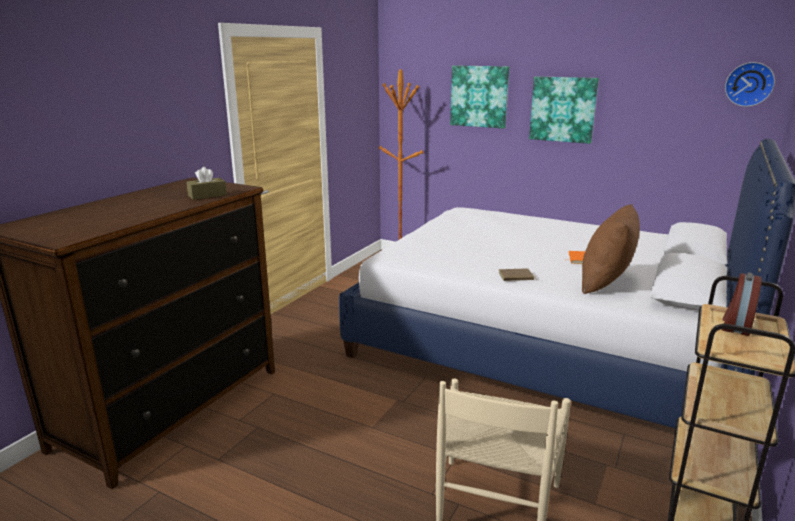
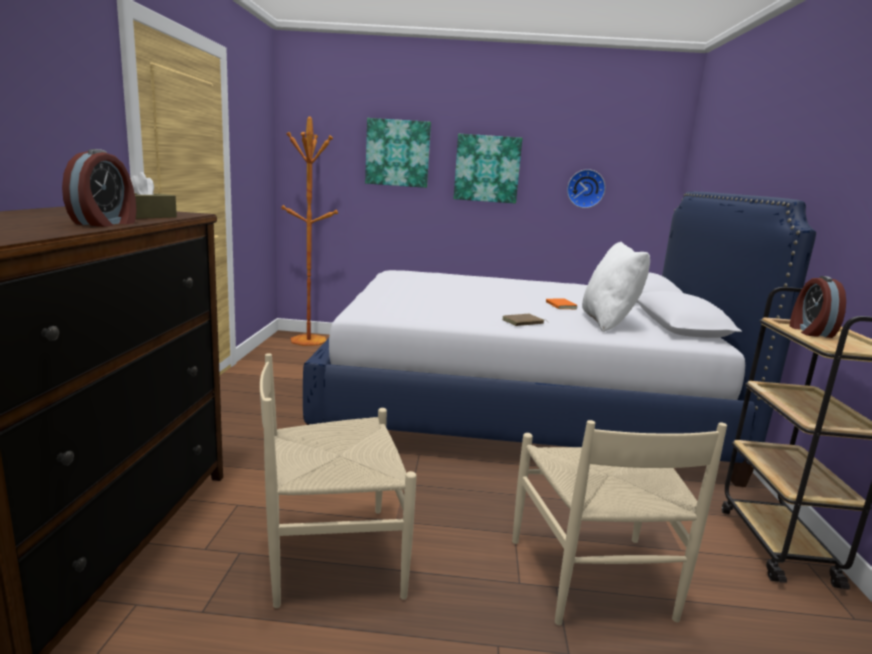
camera: 25 degrees left, 5 degrees down
brown pillow [582,204,640,294] -> white pillow [582,242,650,332]
wall clock [725,62,775,107] -> wall clock moved to [567,169,605,208]
none -> alarm clock [62,149,136,227]
none -> beige chair [260,353,416,608]

